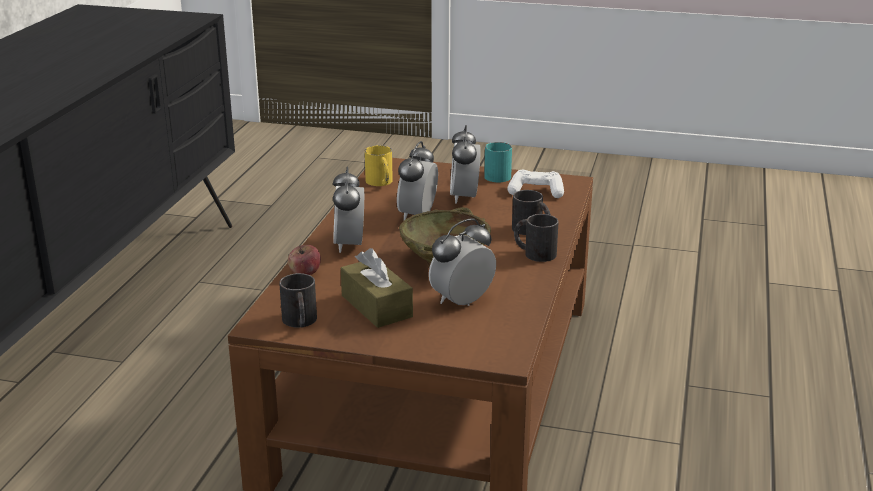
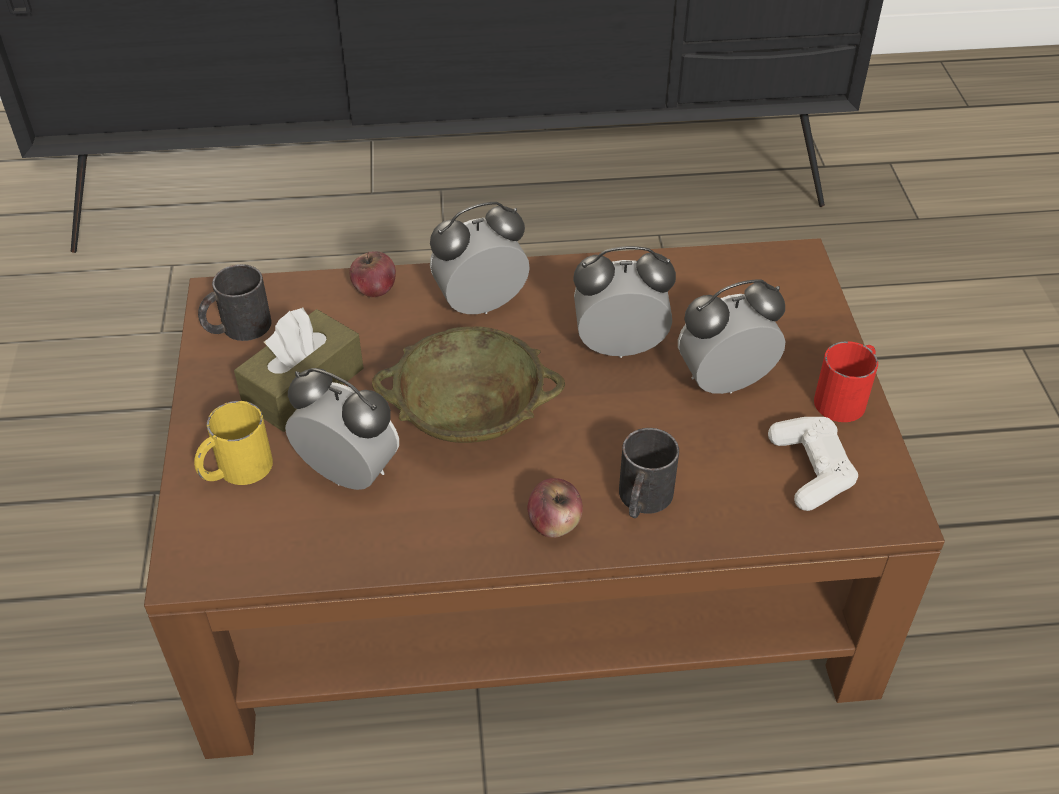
camera: 70 degrees right, 20 degrees up
yellow mug [365,145,393,186] -> yellow mug moved to [194,401,273,485]
turquoise mug [484,142,512,182] -> red mug [814,341,878,422]
black mug [514,214,558,262] -> apple [528,478,583,538]

